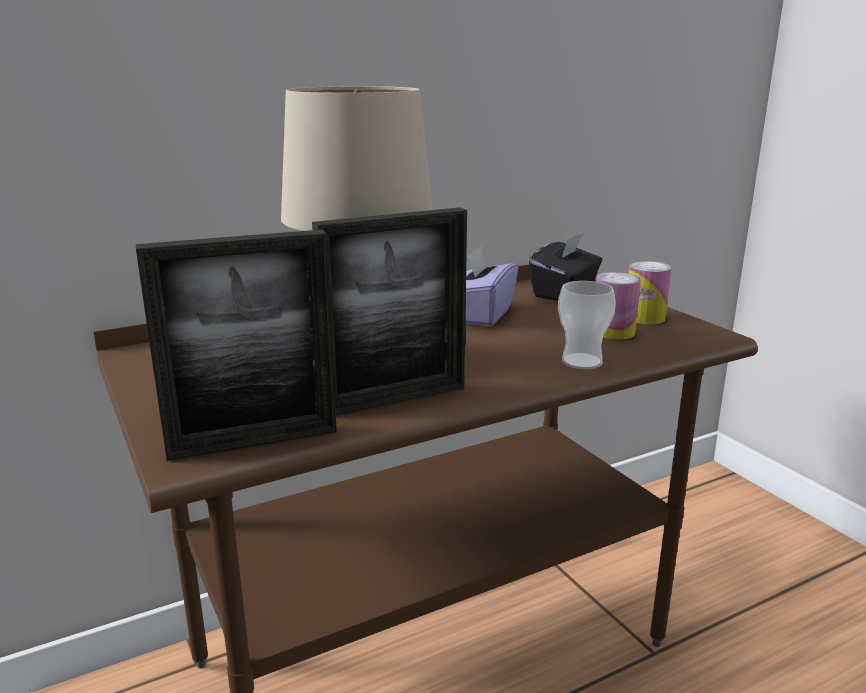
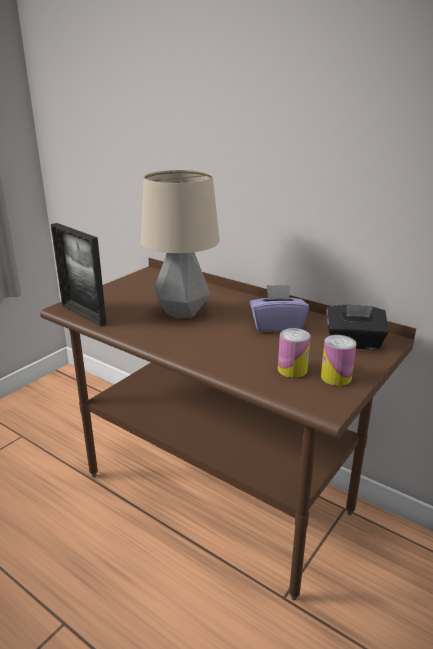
camera: 65 degrees right, 5 degrees up
picture frame [312,207,467,416] -> none
cup [558,281,616,369] -> none

